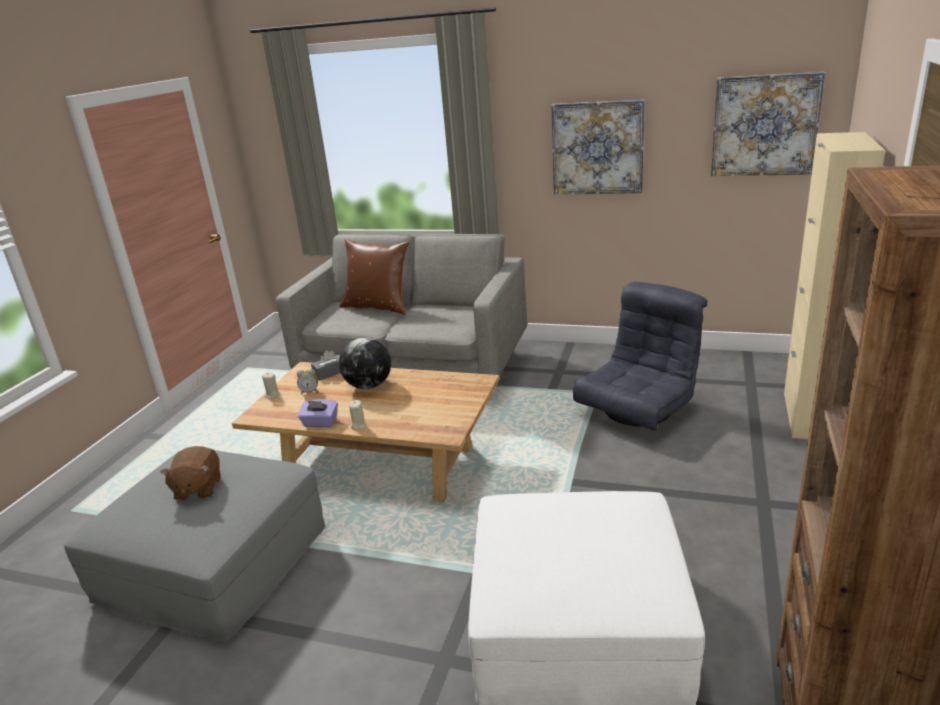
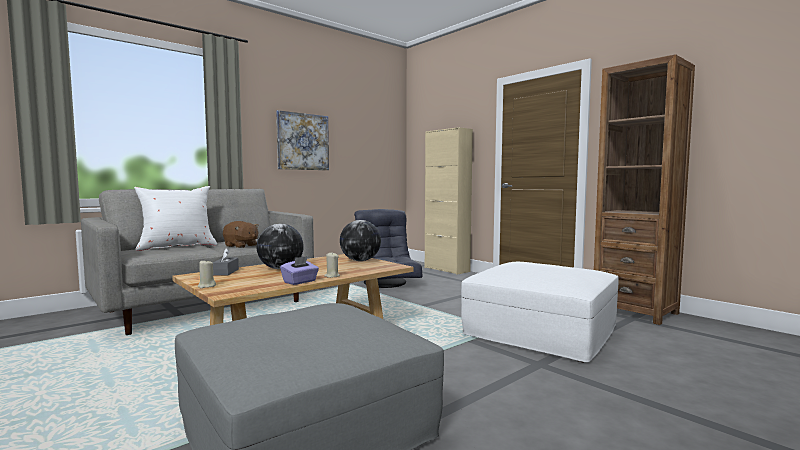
camera: 60 degrees left, 20 degrees down
brown plush toy [160,446,221,501] -> brown plush toy moved to [223,221,259,248]
alarm clock [297,369,318,395] -> none
brown pillow [340,239,409,315] -> white pillow [134,186,217,251]
picture [711,72,825,176] -> none
none -> globe [340,220,381,261]

